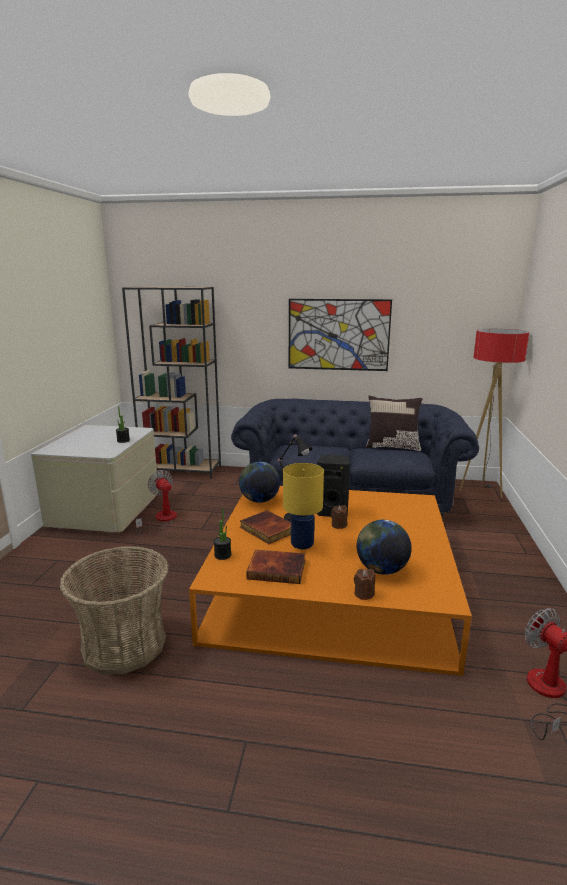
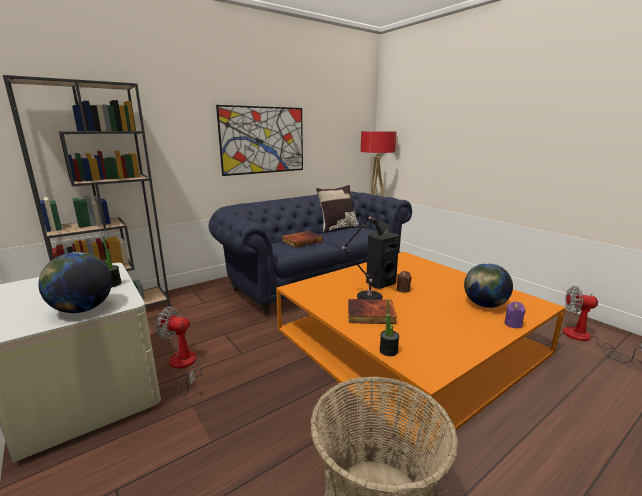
camera: 45 degrees left, 0 degrees up
globe [239,462,280,503] -> globe moved to [38,252,112,313]
book [246,549,305,584] -> book moved to [282,231,323,248]
yellow table lamp [283,463,324,549] -> none
brown candle [354,569,375,600] -> purple candle [504,301,525,328]

